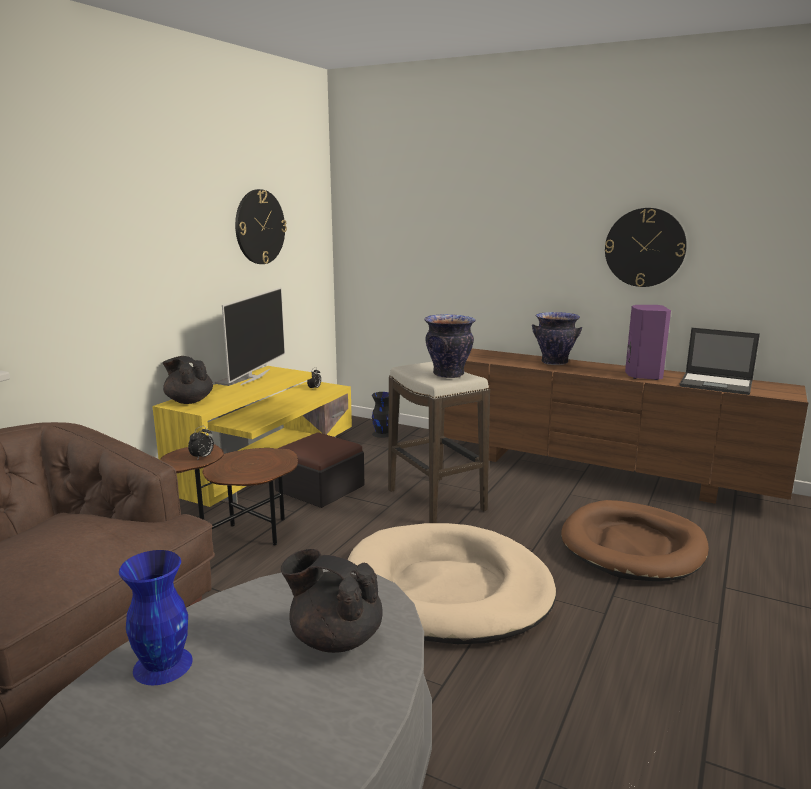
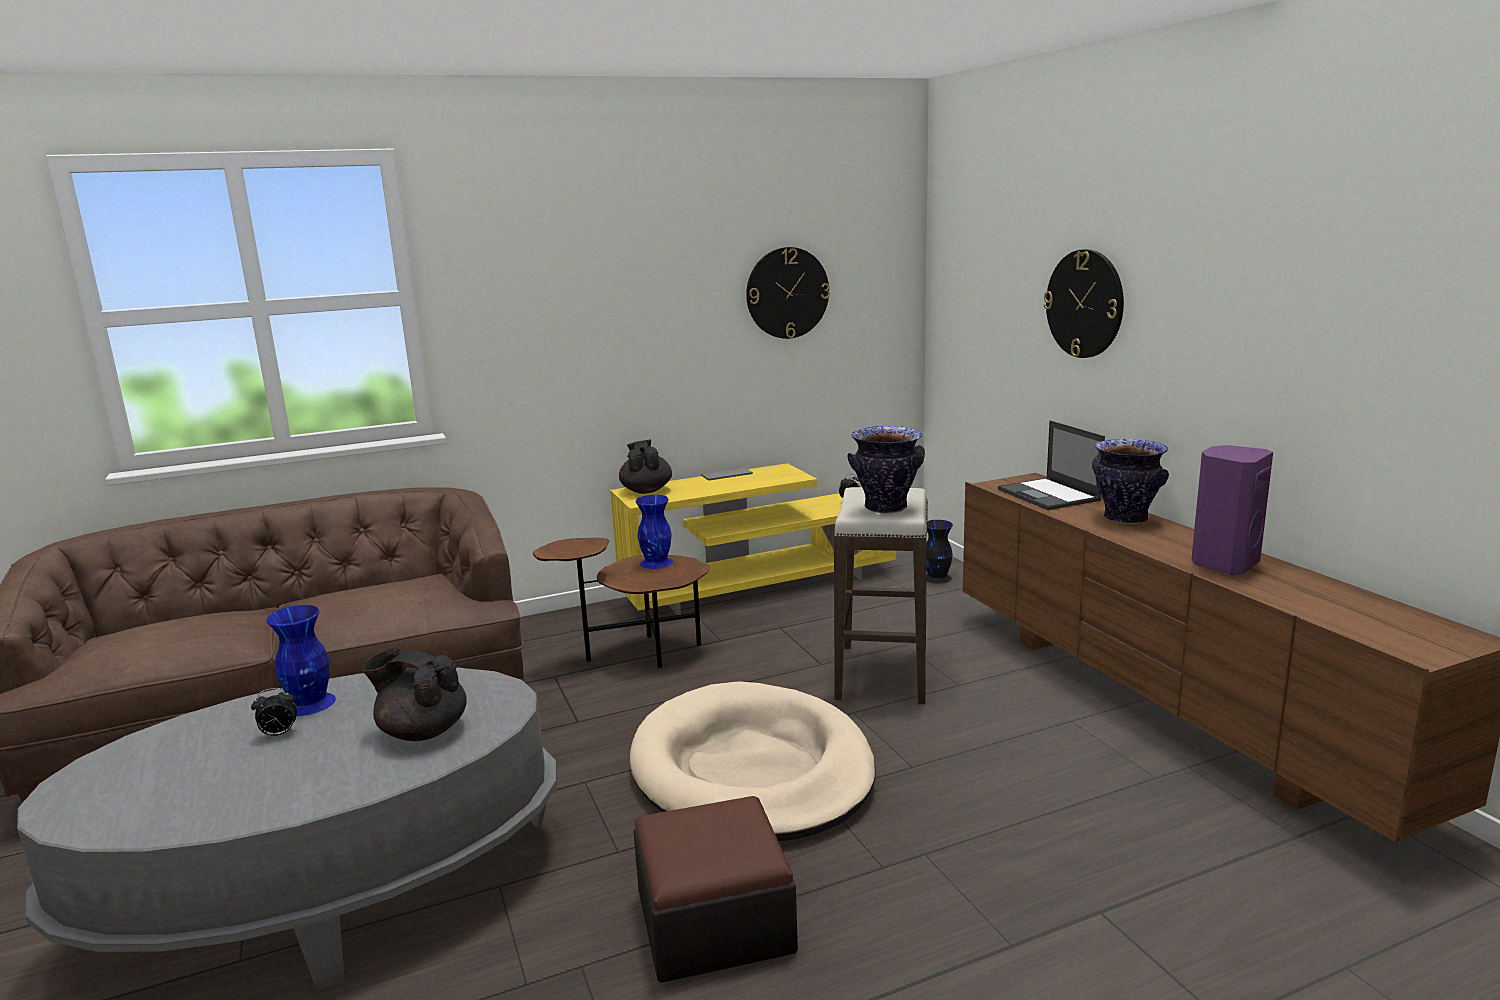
camera: 40 degrees right, 0 degrees up
alarm clock [188,426,214,461] -> alarm clock moved to [251,688,297,738]
television [222,287,285,385] -> none
ottoman [275,433,364,508] -> ottoman moved to [633,796,798,983]
black teapot [281,549,383,653] -> black teapot turned 45 degrees counterclockwise [362,648,467,741]
brown dog bed [561,500,709,581] -> none
wall clock [605,208,687,287] -> wall clock moved to [1044,249,1124,358]
laptop [679,328,760,395] -> laptop moved to [998,420,1105,510]
none -> blue vase [635,495,673,569]

